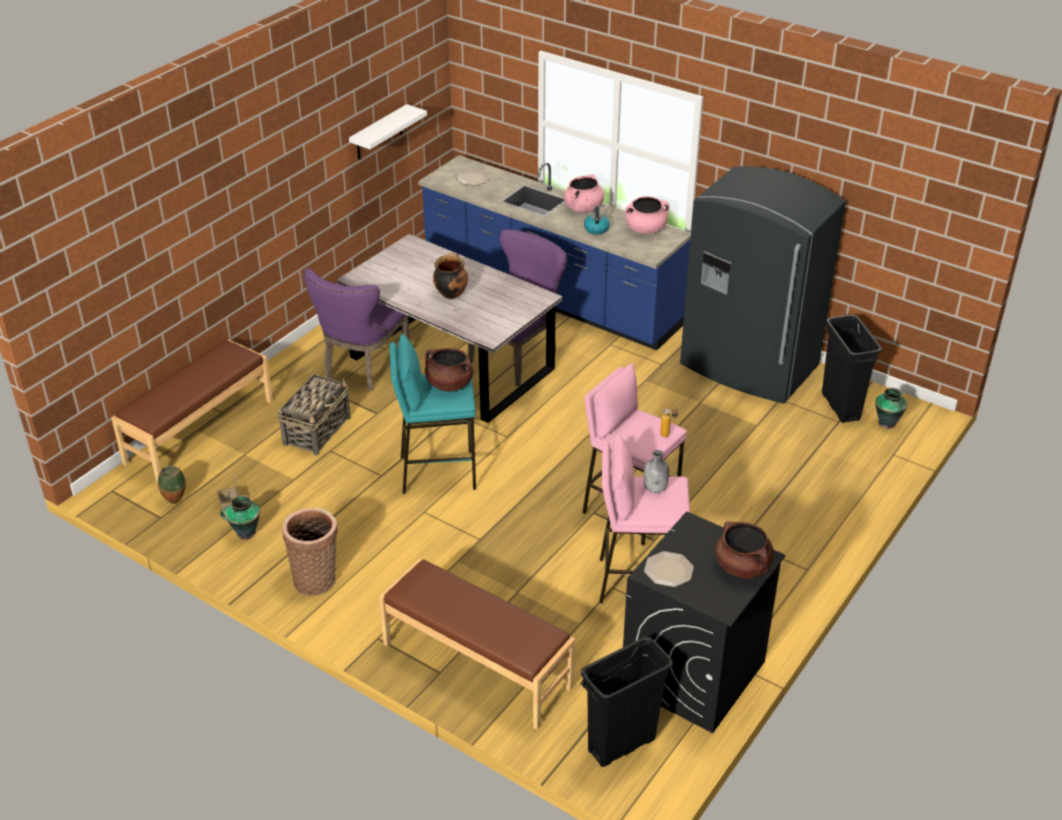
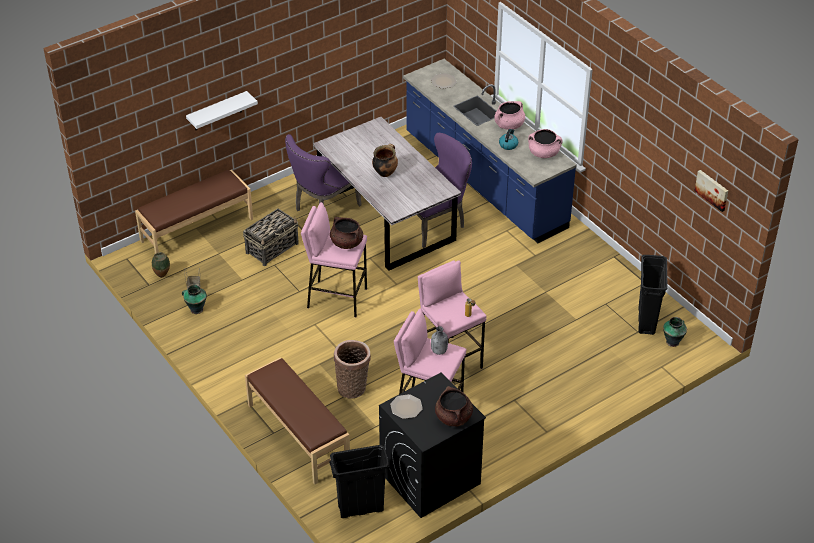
camera: 20 degrees right, 5 degrees up
basket [282,508,338,596] -> basket moved to [334,340,371,399]
white shelf [349,104,427,160] -> white shelf moved to [186,91,258,130]
turquoise stool [389,334,476,494] -> pink stool [301,202,367,317]
grey fridge [680,166,846,404] -> none
none -> picture [694,170,728,212]

